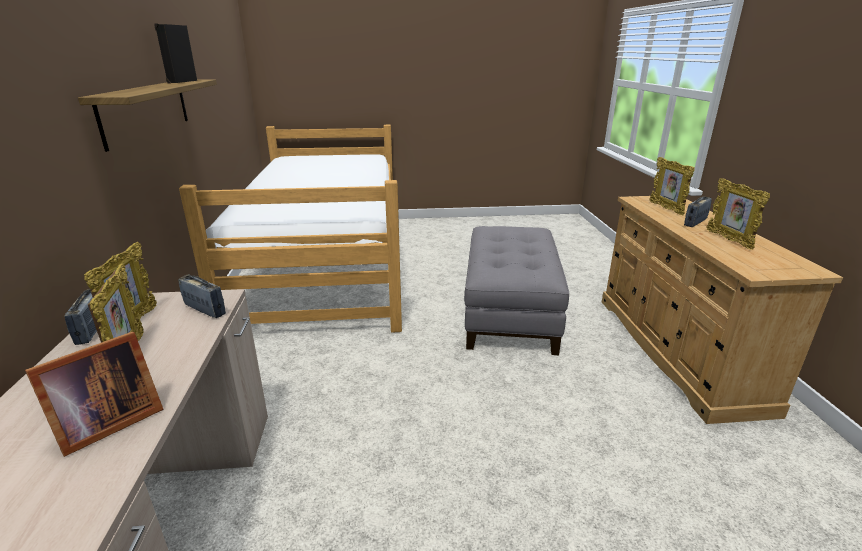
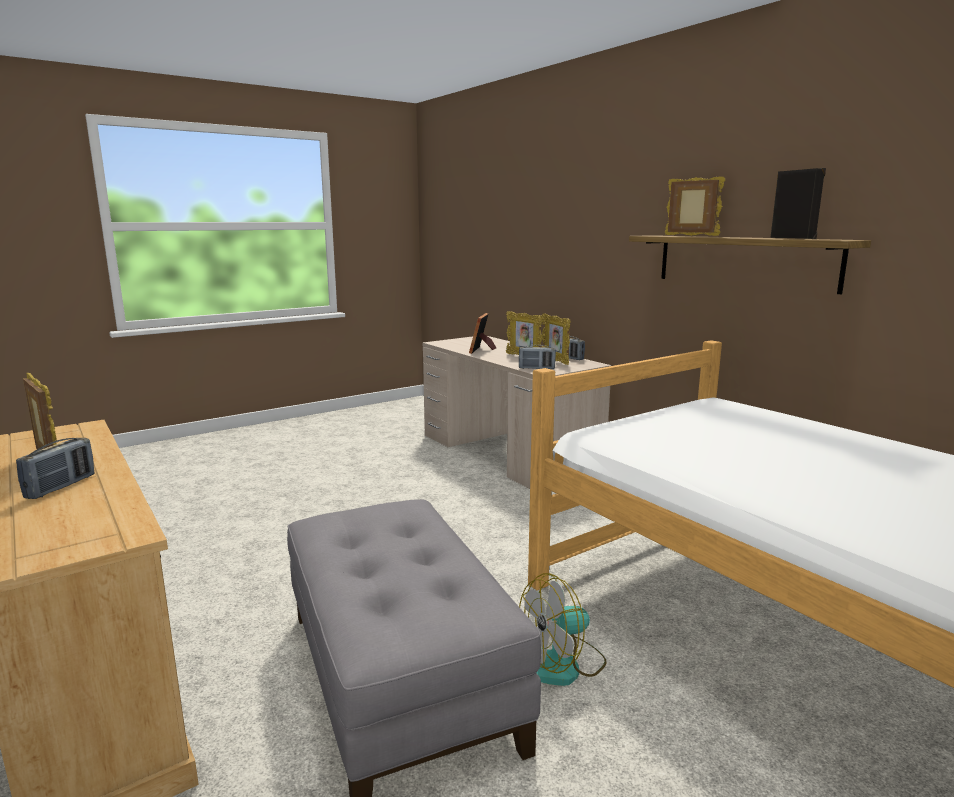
camera: 150 degrees right, 10 degrees down
picture frame [649,157,694,215] -> picture frame moved to [665,176,725,236]
none -> fan [519,573,606,686]

